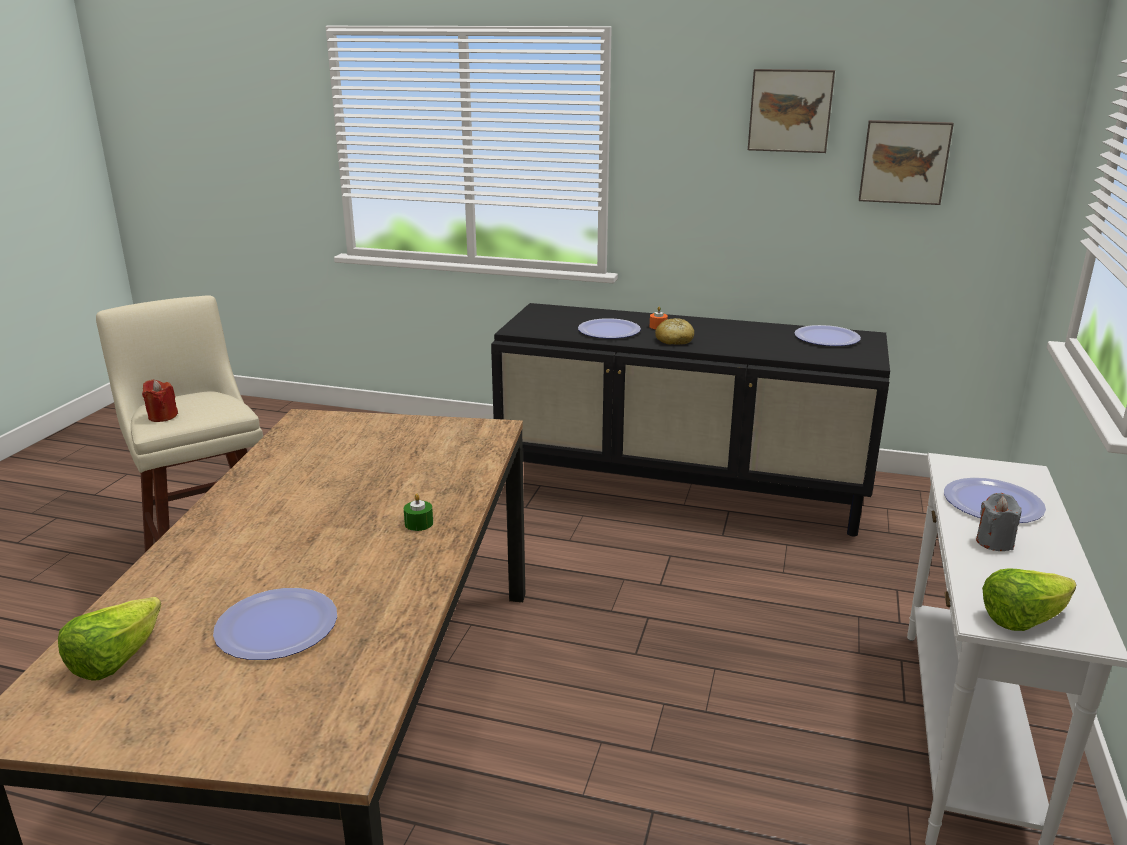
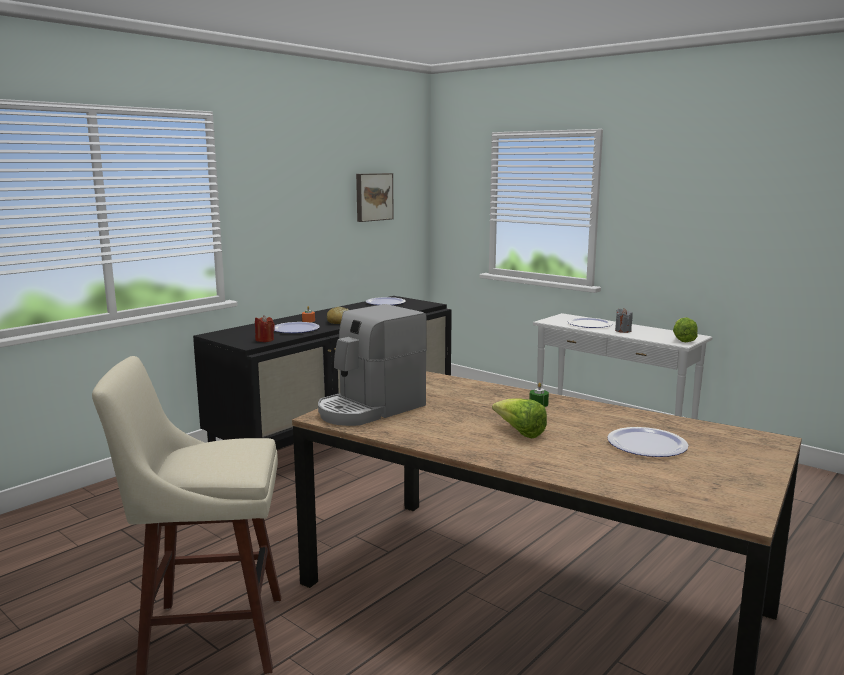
camera: 65 degrees left, 10 degrees down
lettuce [58,597,161,681] -> lettuce moved to [492,398,547,438]
red candle [142,380,178,422] -> red candle moved to [255,315,275,342]
picture [748,69,835,153] -> none
none -> coffee machine [318,304,427,426]

